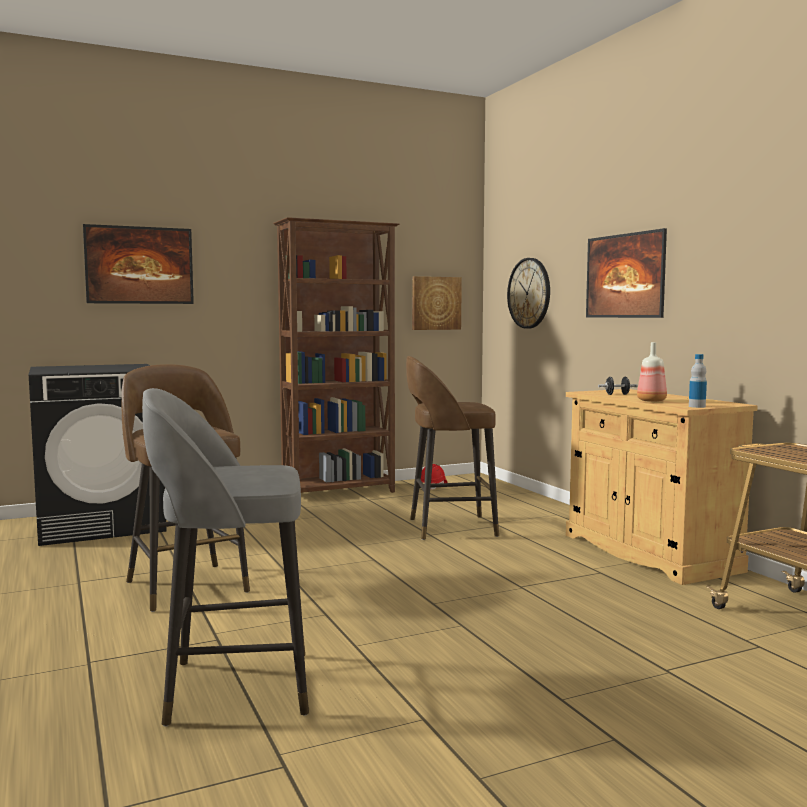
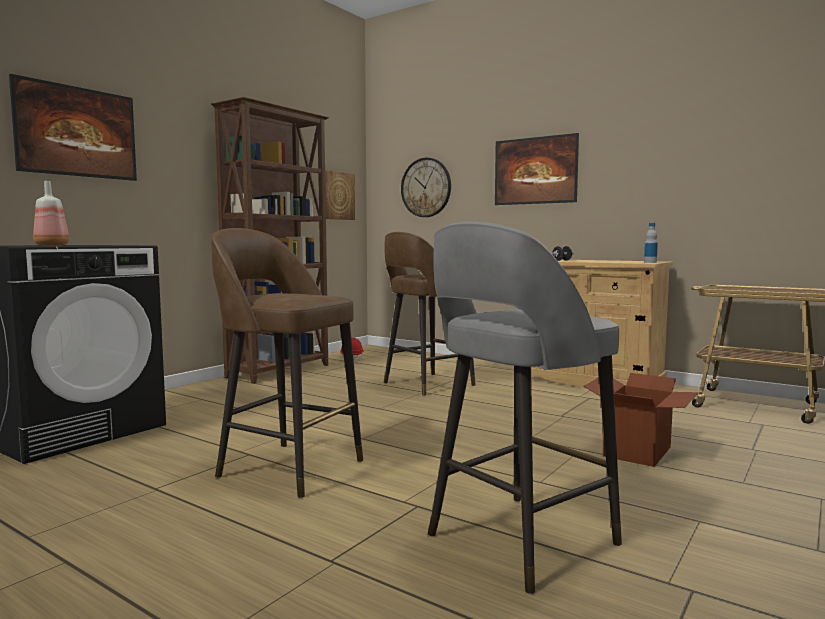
camera: 30 degrees left, 0 degrees up
bottle [637,342,667,402] -> bottle moved to [33,181,69,246]
none -> cardboard box [583,373,699,467]

